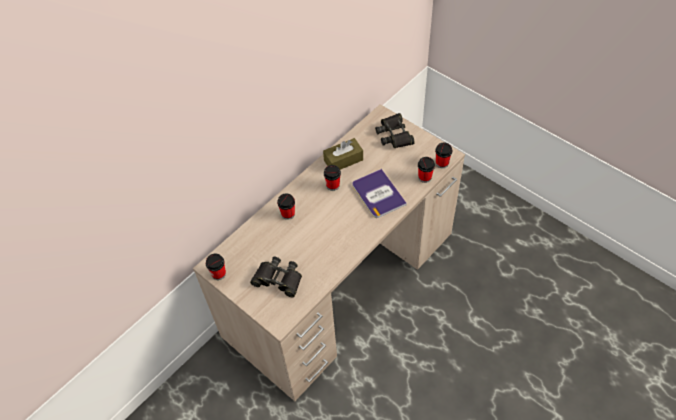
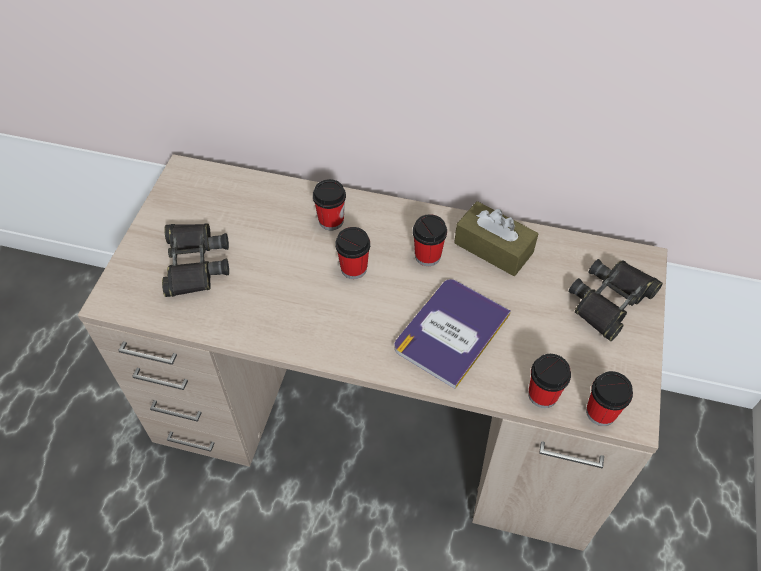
camera: 60 degrees right, 0 degrees up
cup [206,254,226,280] -> cup moved to [335,227,370,279]

